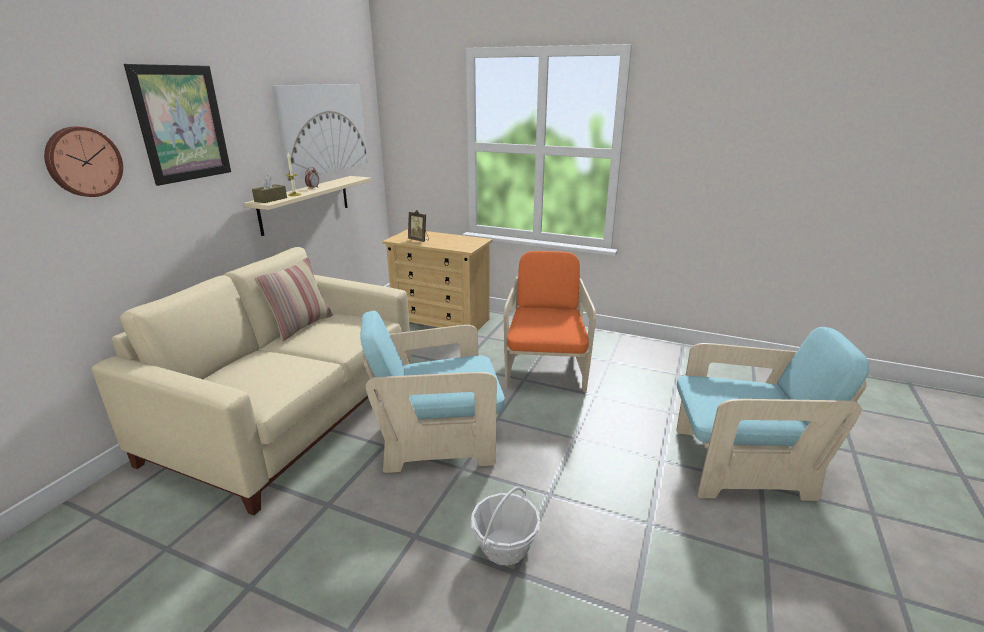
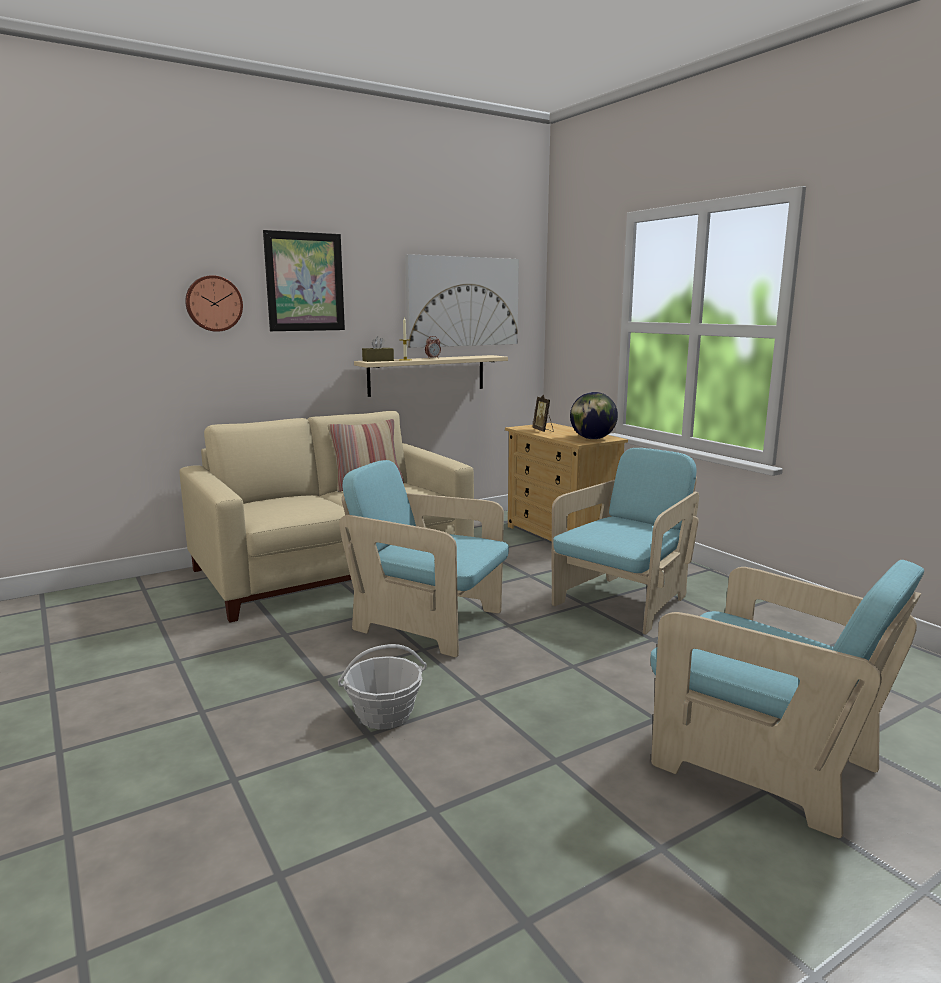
camera: 35 degrees right, 10 degrees down
orange armchair [504,251,596,393] -> turquoise armchair [552,448,699,635]
none -> globe [570,392,618,439]

